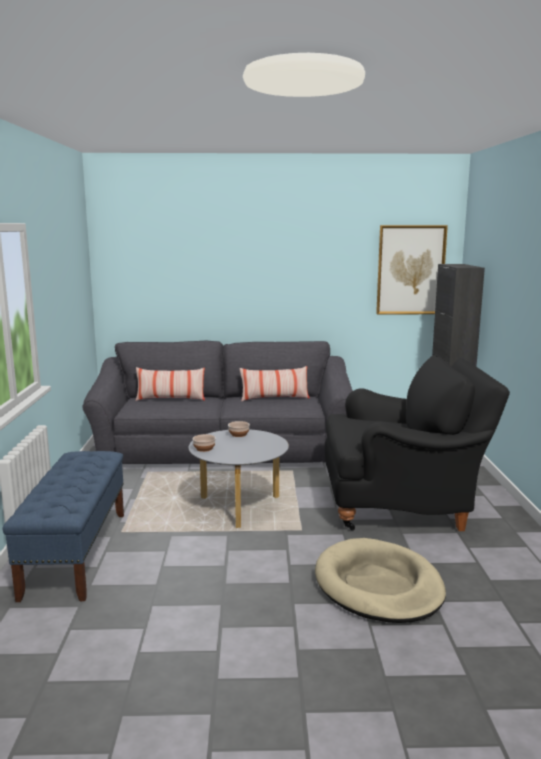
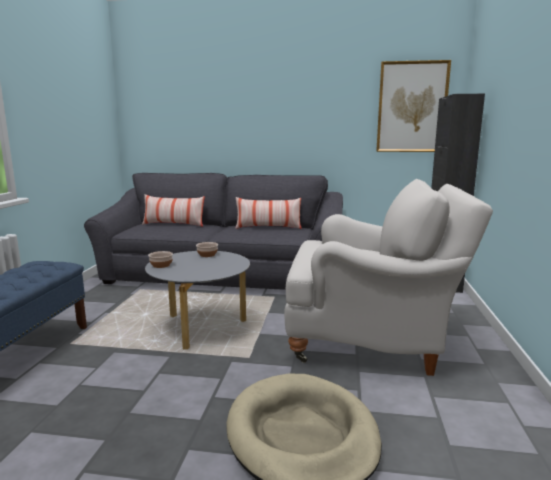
camera: 10 degrees right, 0 degrees up
black armchair [325,355,510,531] -> white armchair [284,179,493,376]

